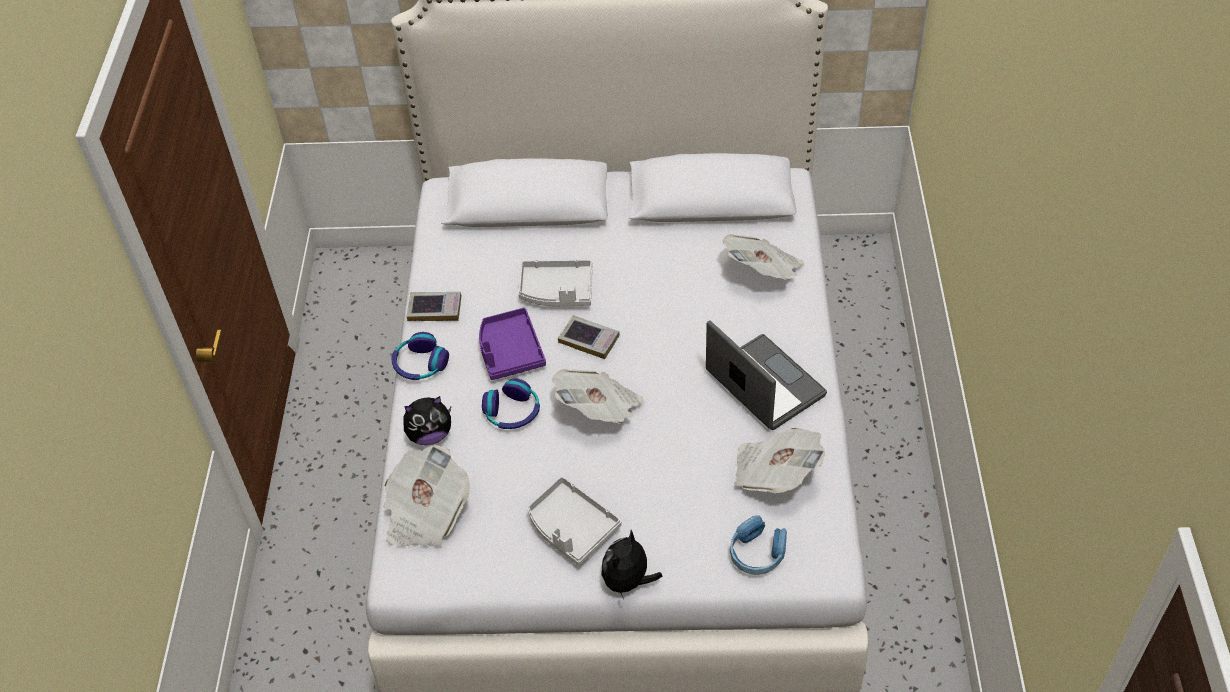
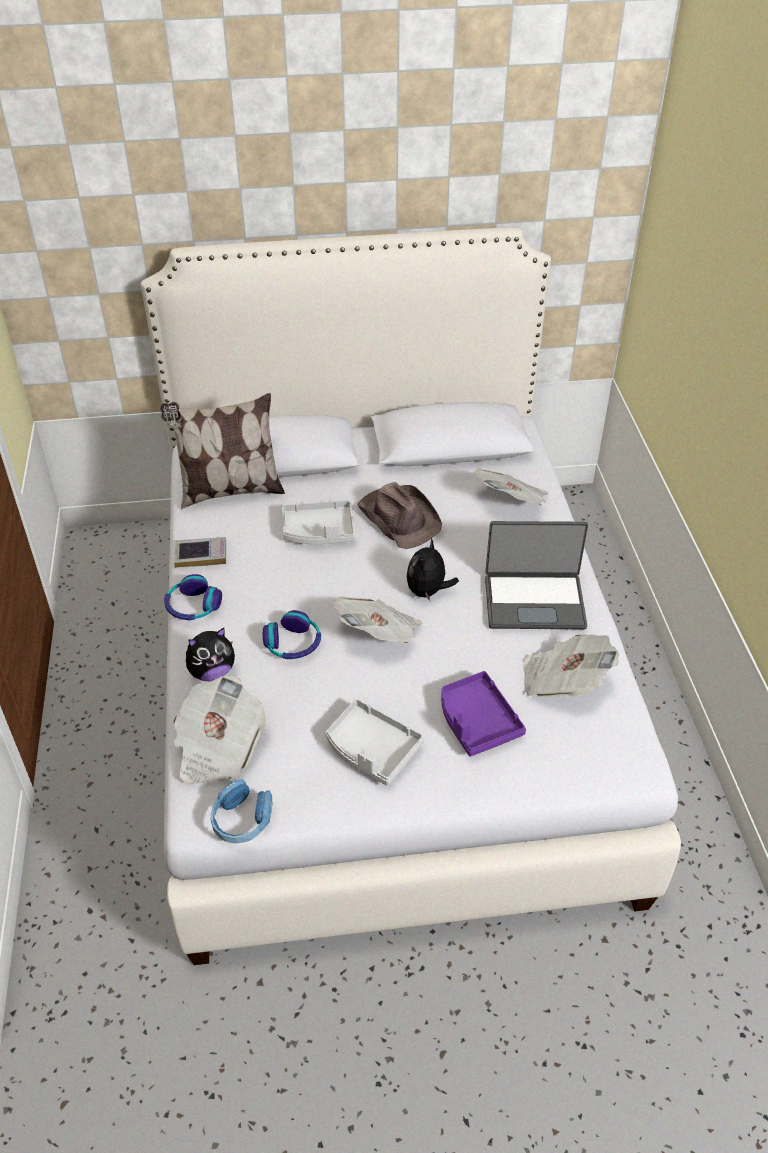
camera: 10 degrees left, 5 degrees down
purple tray [479,308,546,380] -> purple tray moved to [441,671,526,757]
book [558,315,620,359] -> none
plush toy [602,530,663,599] -> plush toy moved to [406,537,459,601]
laptop [706,321,827,430] -> laptop turned 135 degrees clockwise [485,521,588,629]
blue headphones [730,515,787,575] -> blue headphones moved to [210,779,272,843]
none -> pillow [160,393,285,509]
none -> brown hat [357,482,442,549]

